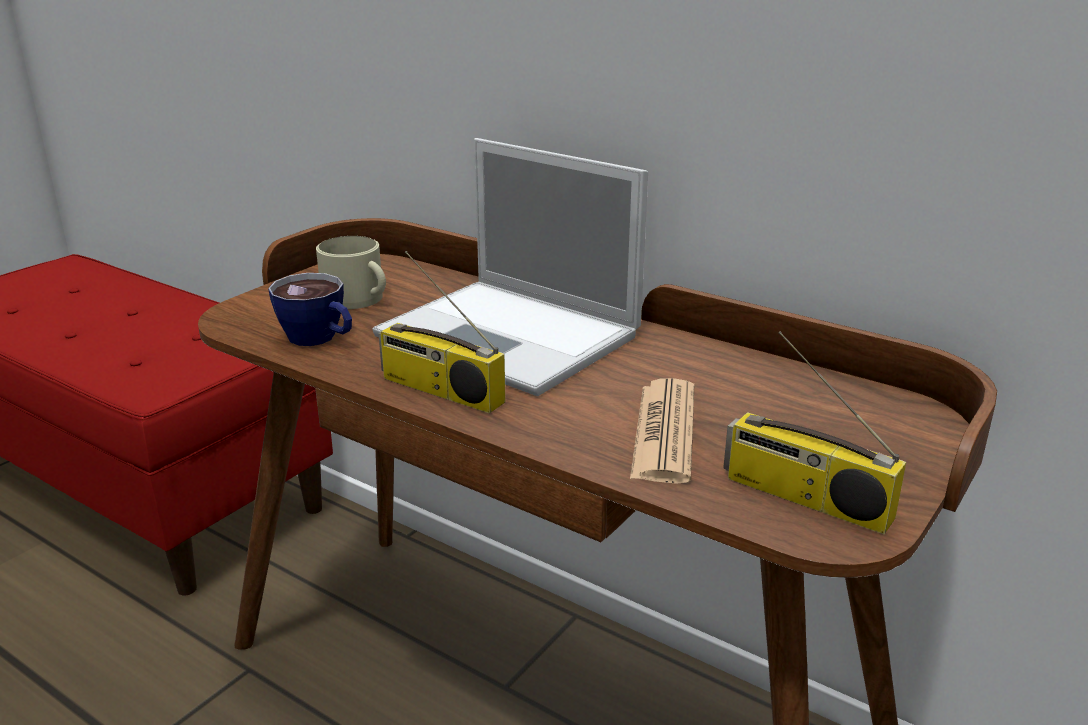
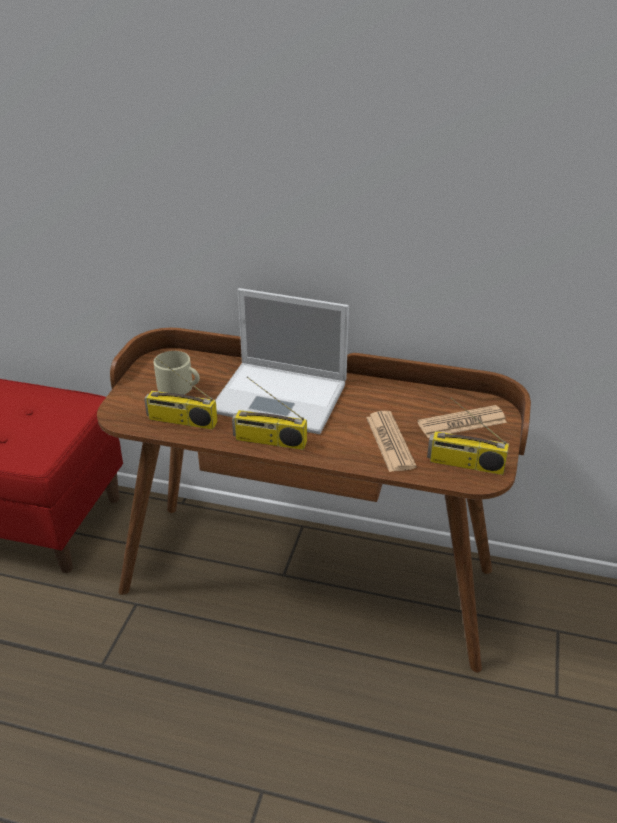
camera: 20 degrees left, 10 degrees up
cup [268,273,352,346] -> radio [144,357,218,430]
none -> newspaper [417,405,507,438]

